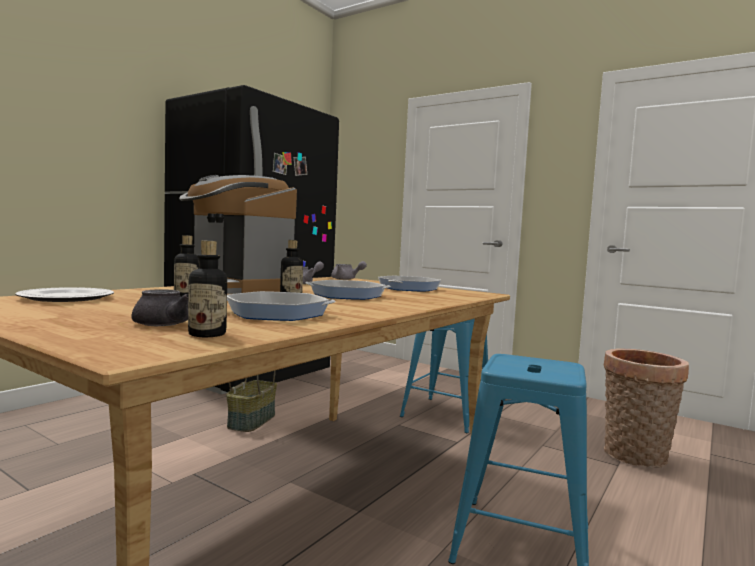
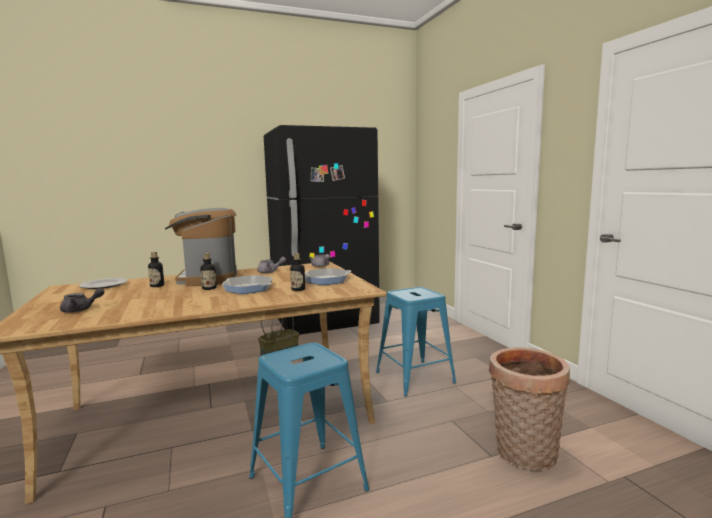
camera: 35 degrees right, 5 degrees up
bottle [188,240,227,337] -> bottle moved to [290,253,305,291]
frying pan [227,291,336,321] -> none

